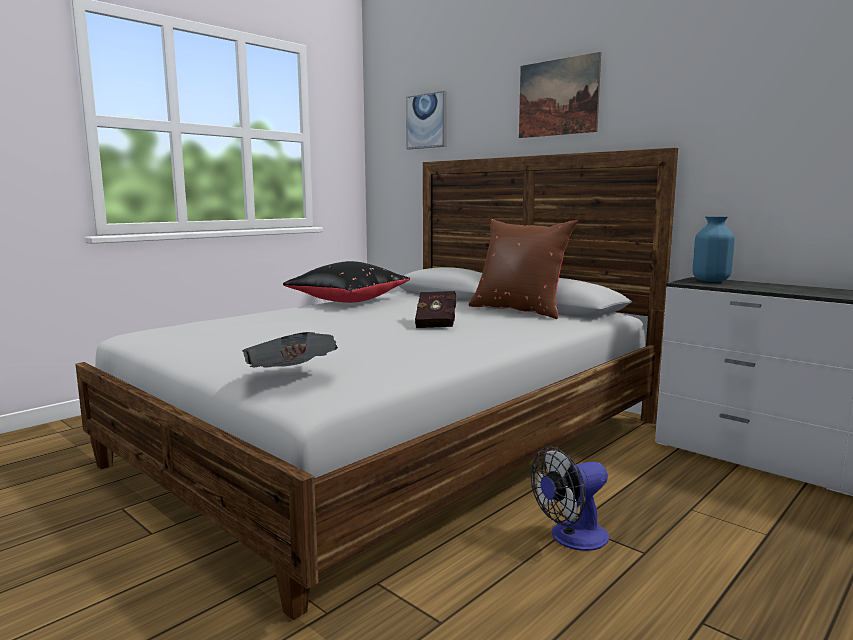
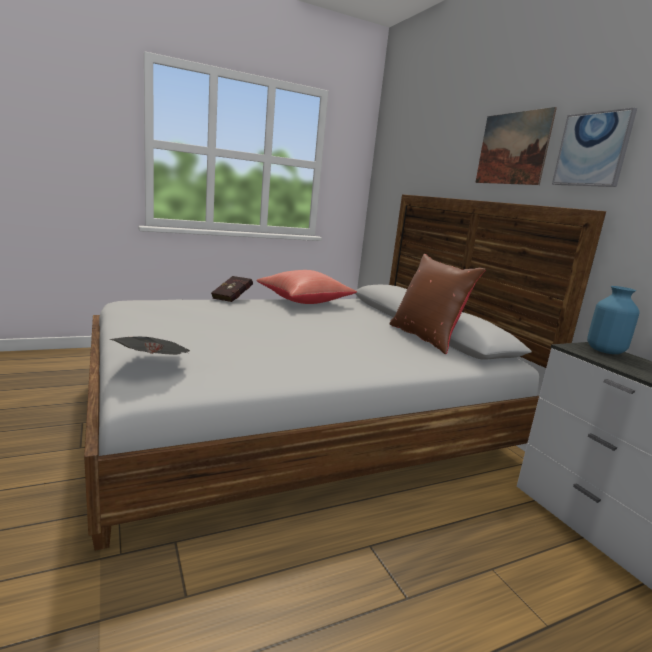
camera: 20 degrees right, 5 degrees up
black pillow [283,261,410,303] -> red pillow [256,270,357,304]
picture [406,91,447,150] -> picture moved to [552,108,637,187]
red book [415,291,456,328] -> red book moved to [211,276,253,302]
fan [531,447,609,551] -> none

